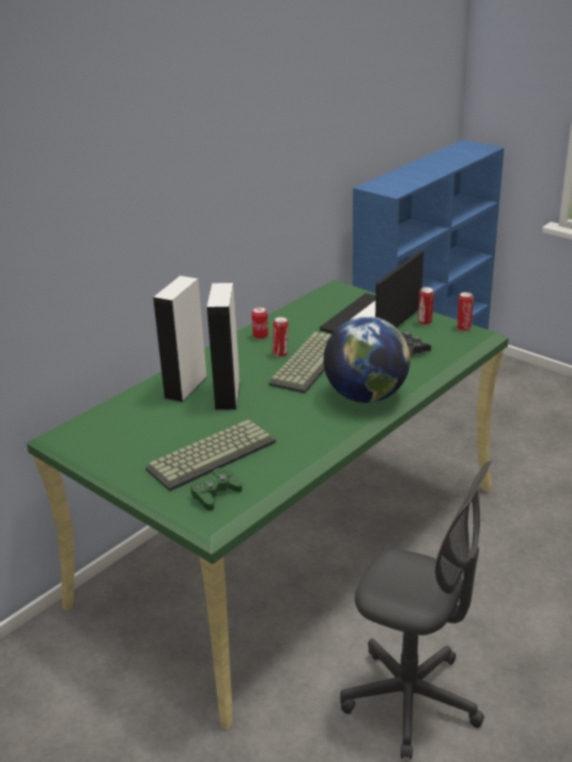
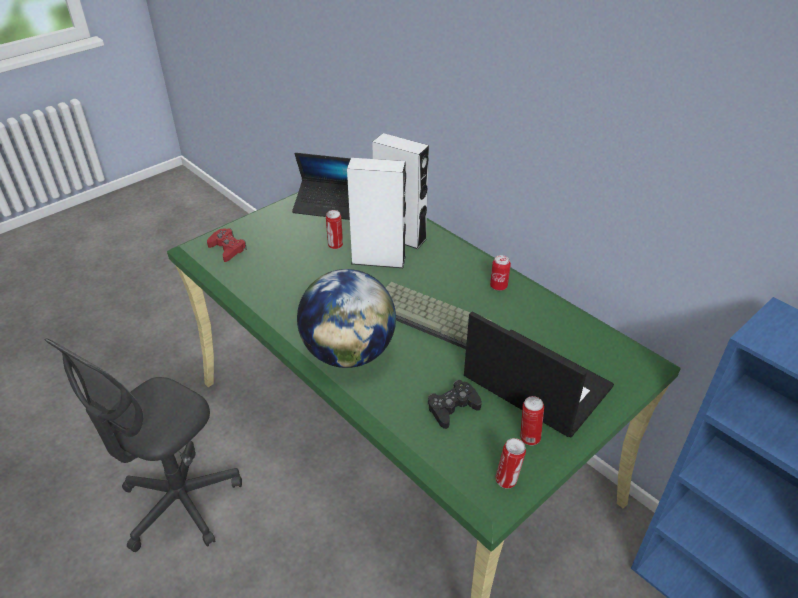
camera: 95 degrees right, 10 degrees up
keyboard [146,419,276,491] -> none
green game controller [191,468,242,511] -> red game controller [207,228,247,262]
can [273,317,289,357] -> can moved to [326,210,343,249]
none -> laptop [292,153,351,220]

